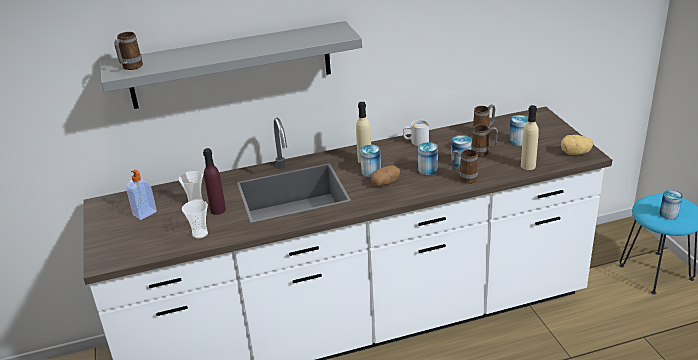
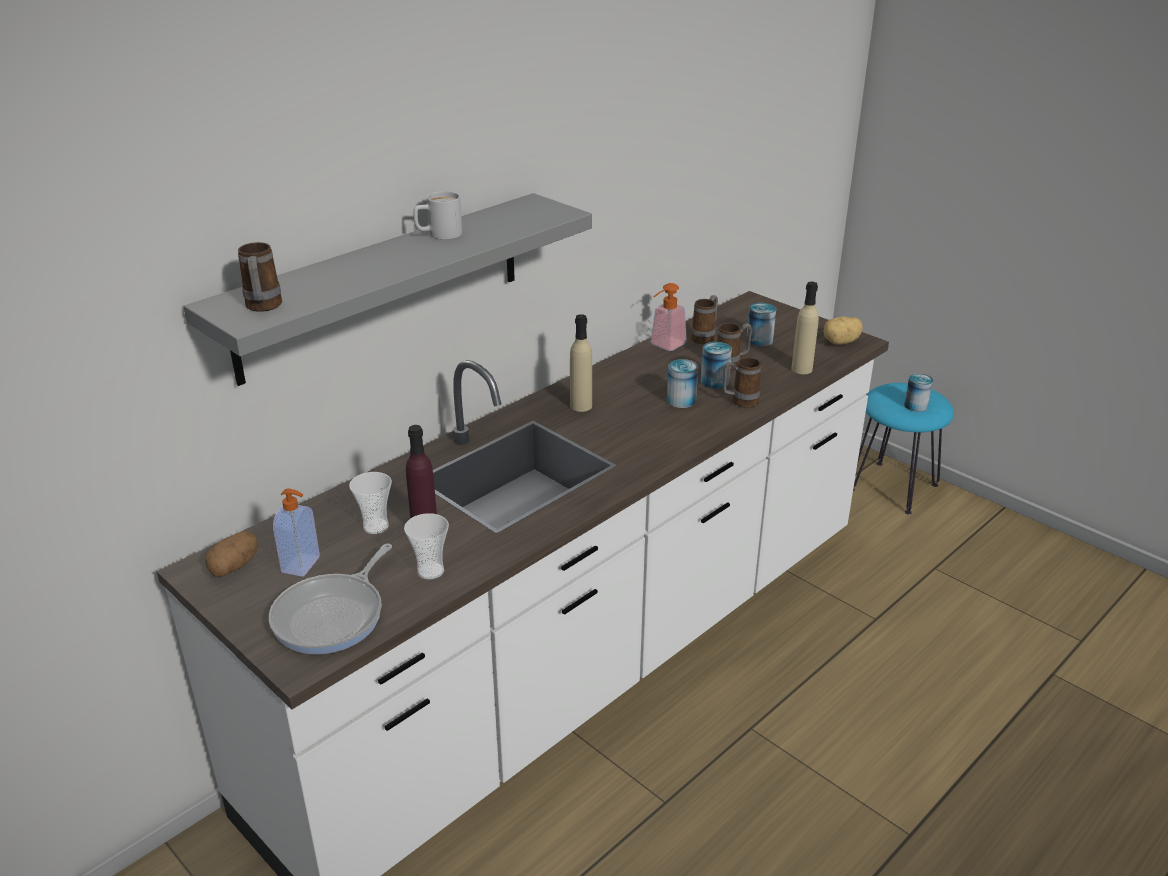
camera: 30 degrees left, 0 degrees up
can [360,145,381,177] -> none
potato [371,165,400,186] -> potato moved to [205,531,258,577]
white mug [403,120,429,146] -> white mug moved to [413,191,462,240]
none -> frying pan [269,544,392,654]
none -> soap dispenser [650,283,687,351]

